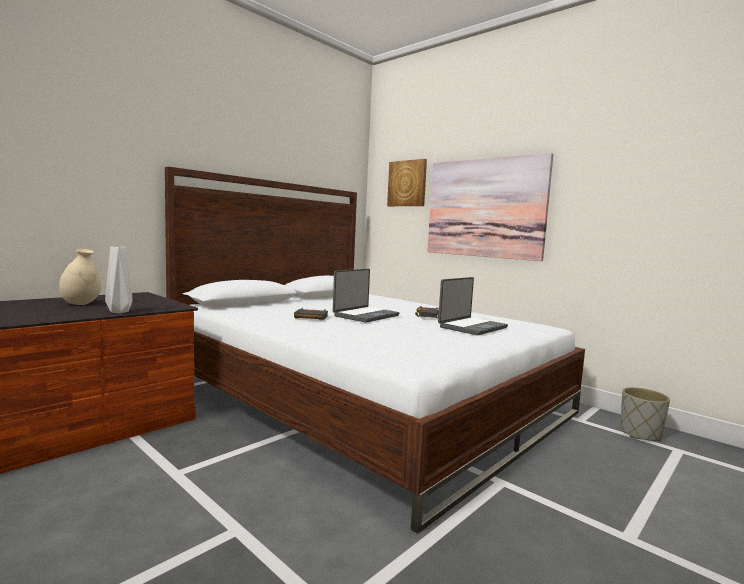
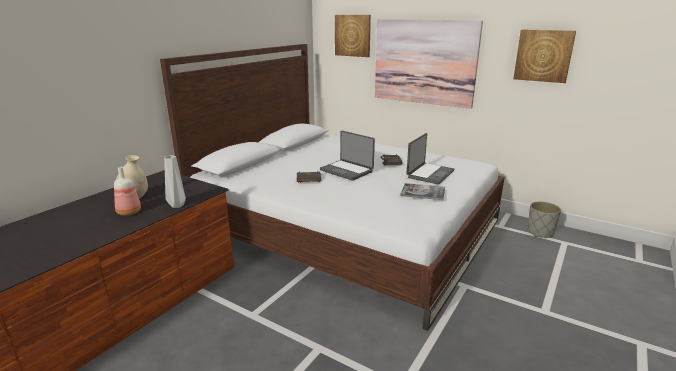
camera: 10 degrees left, 15 degrees up
laptop [333,269,400,323] -> laptop turned 105 degrees clockwise [320,131,375,181]
none -> bottle [114,167,141,216]
none -> book [401,183,445,200]
none -> picture [513,30,576,83]

